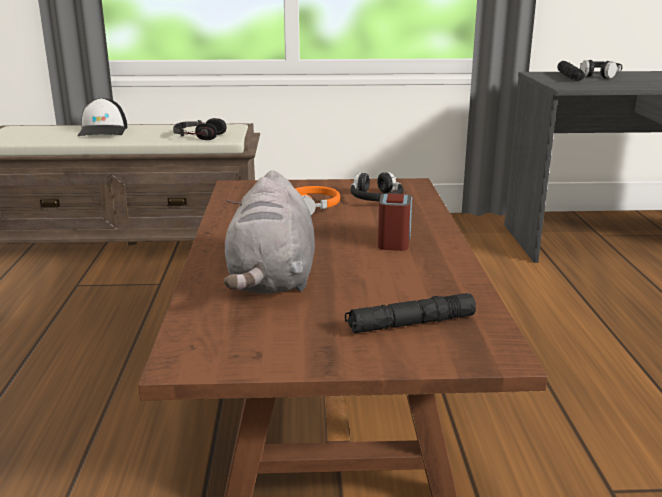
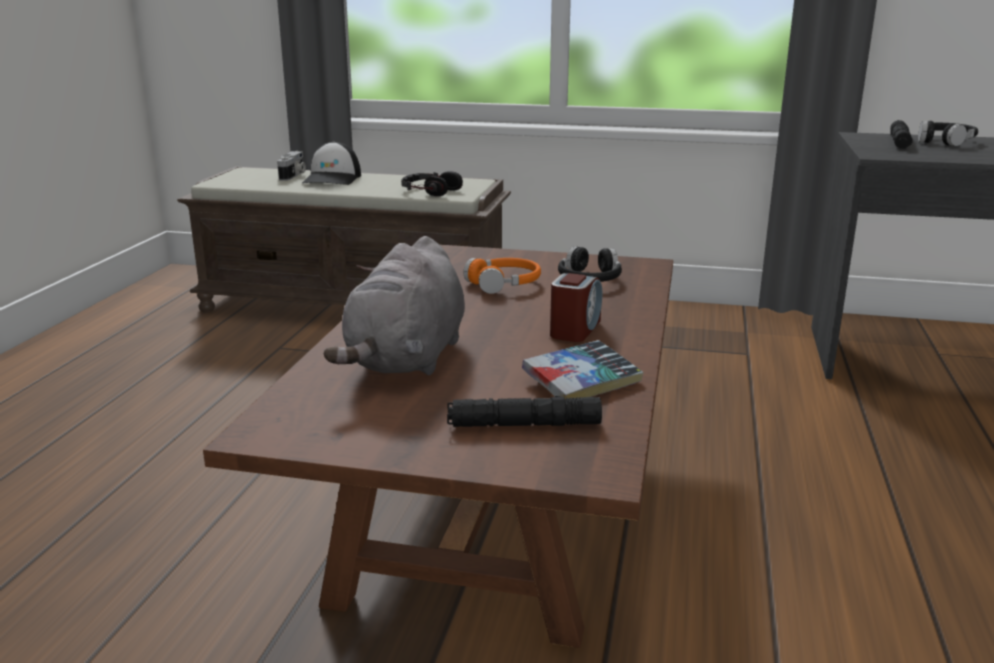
camera: 15 degrees right, 0 degrees up
none -> camera [277,151,306,181]
none -> book [522,340,644,399]

